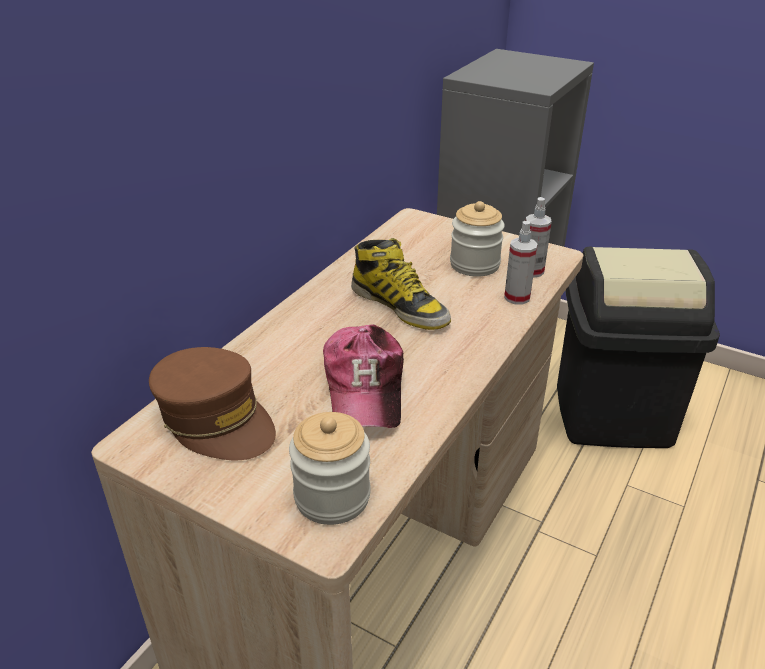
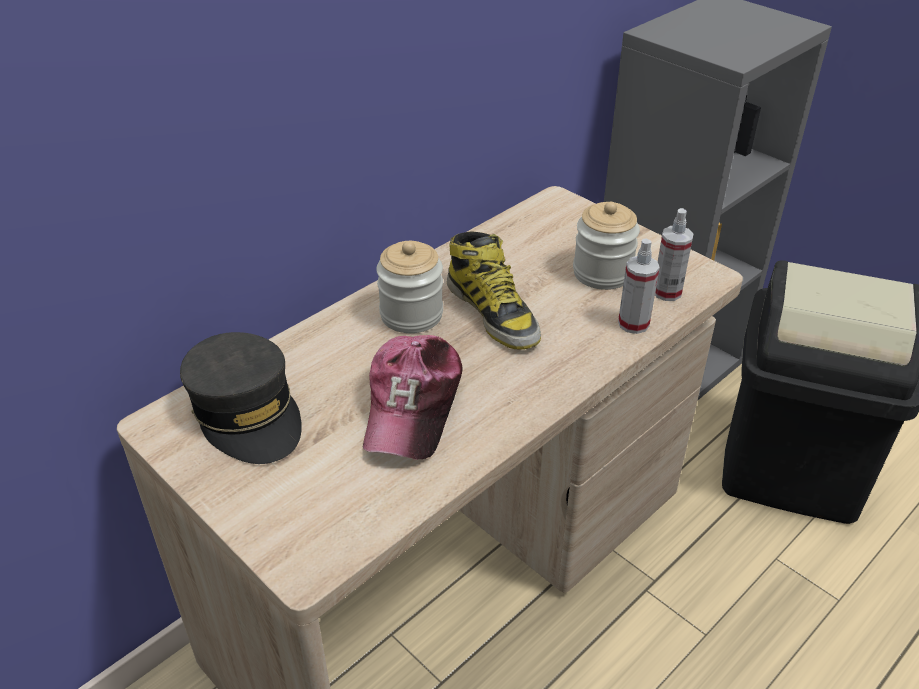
camera: 15 degrees right, 5 degrees up
brown cap [149,347,276,460] -> grey cap [180,332,302,464]
jar [289,412,371,525] -> jar moved to [376,241,443,333]

